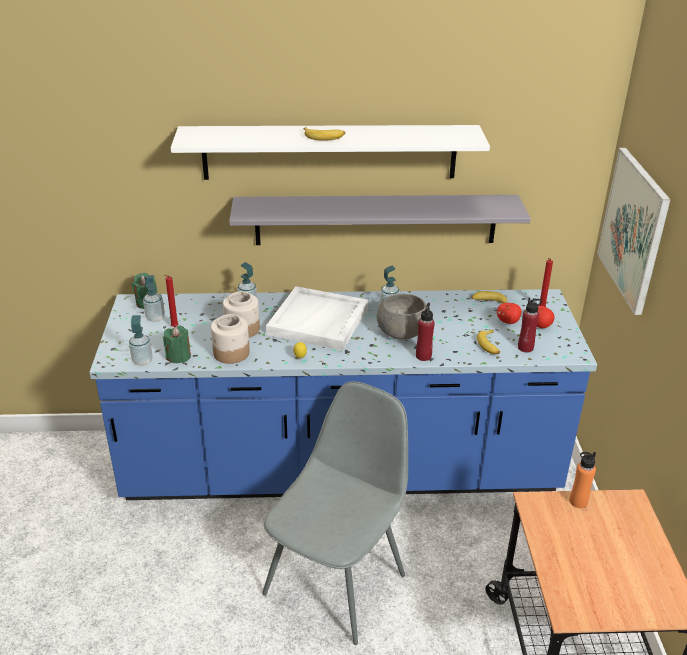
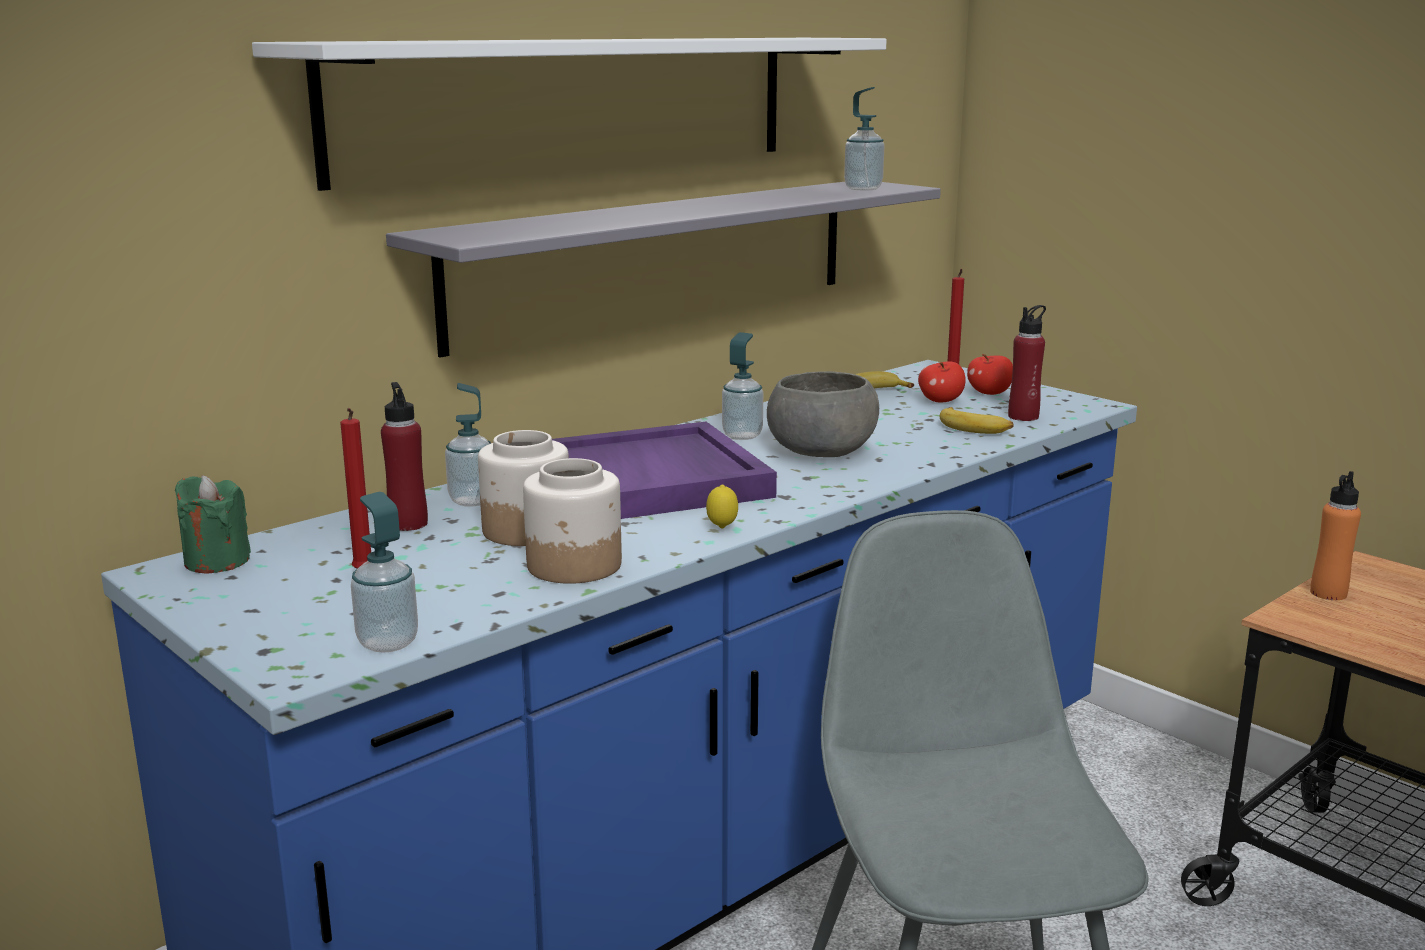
camera: 40 degrees left, 15 degrees down
soap dispenser [143,275,165,322] -> soap dispenser moved to [844,87,885,190]
green candle [163,326,191,363] -> none
white tray [266,286,368,351] -> purple tray [552,422,777,519]
banana [303,127,345,141] -> none
red bottle [416,303,435,361] -> red bottle moved to [381,382,428,531]
picture [597,148,671,315] -> none

